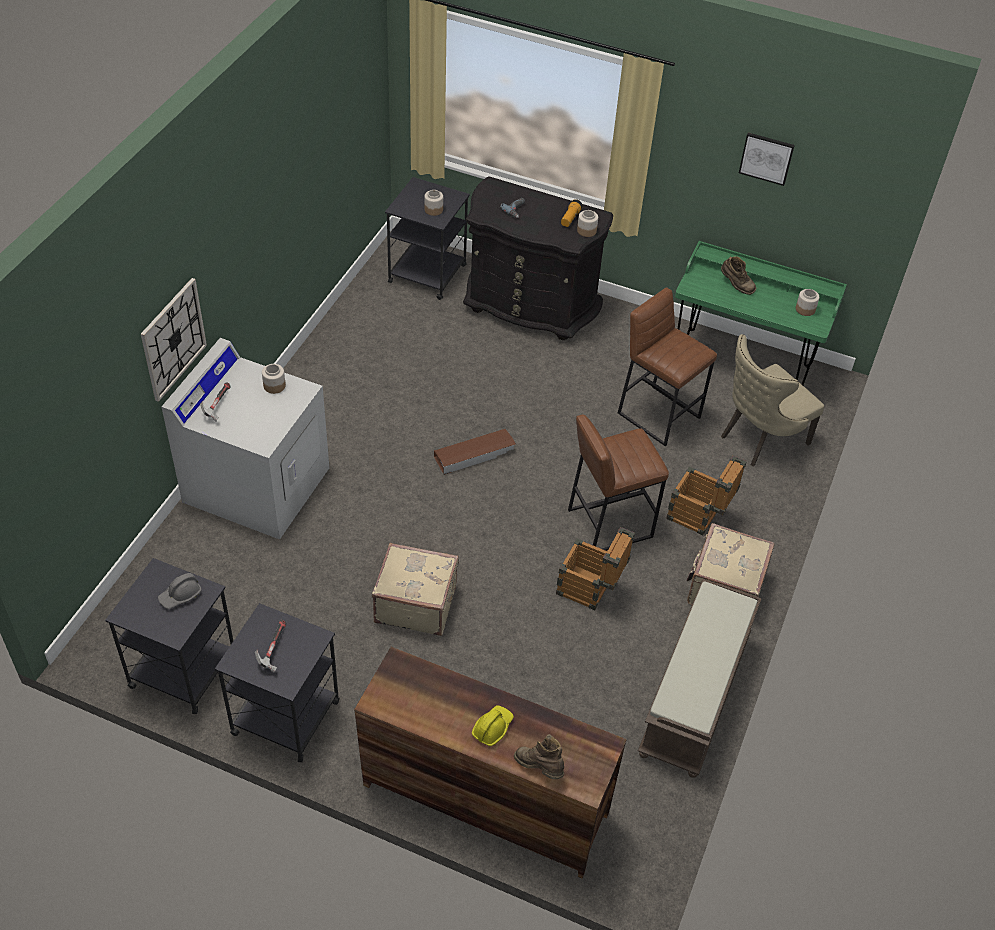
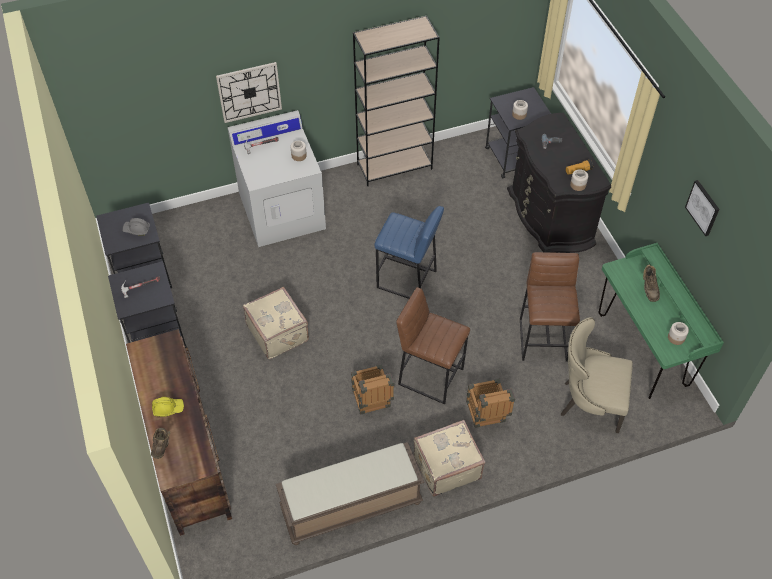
camera: 50 degrees right, 5 degrees up
brown storage box [434,429,516,475] -> blue stool [374,206,444,299]
none -> beige bookcase [353,16,440,186]

